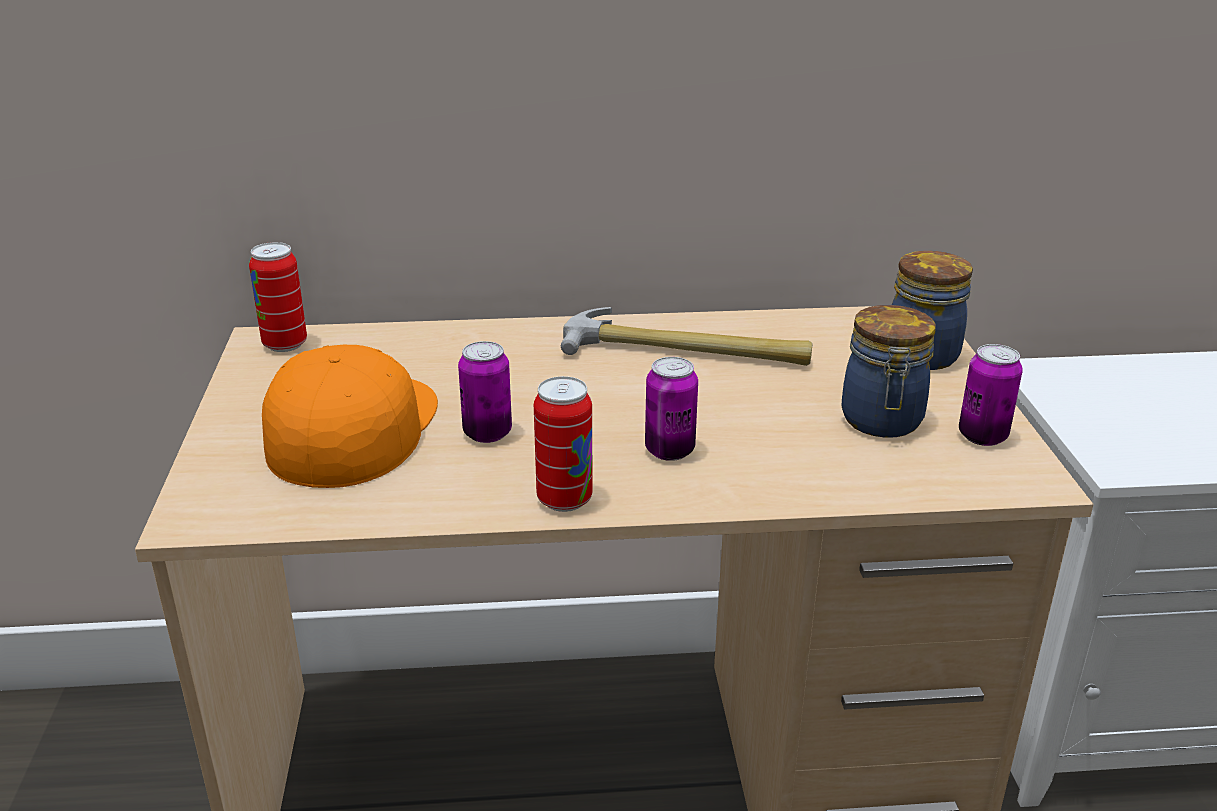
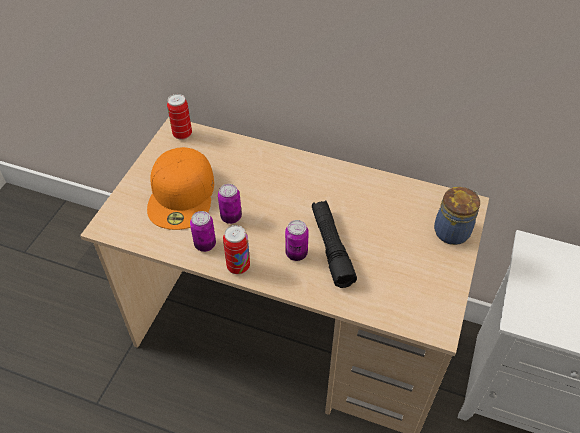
camera: 25 degrees right, 20 degrees up
orange cap [262,345,438,488] -> orange cap turned 150 degrees clockwise [147,147,214,230]
hammer [561,307,813,366] -> none
jar [841,305,936,438] -> none
can [959,344,1023,446] -> can moved to [190,211,216,252]
none -> black flashlight [312,200,357,288]

